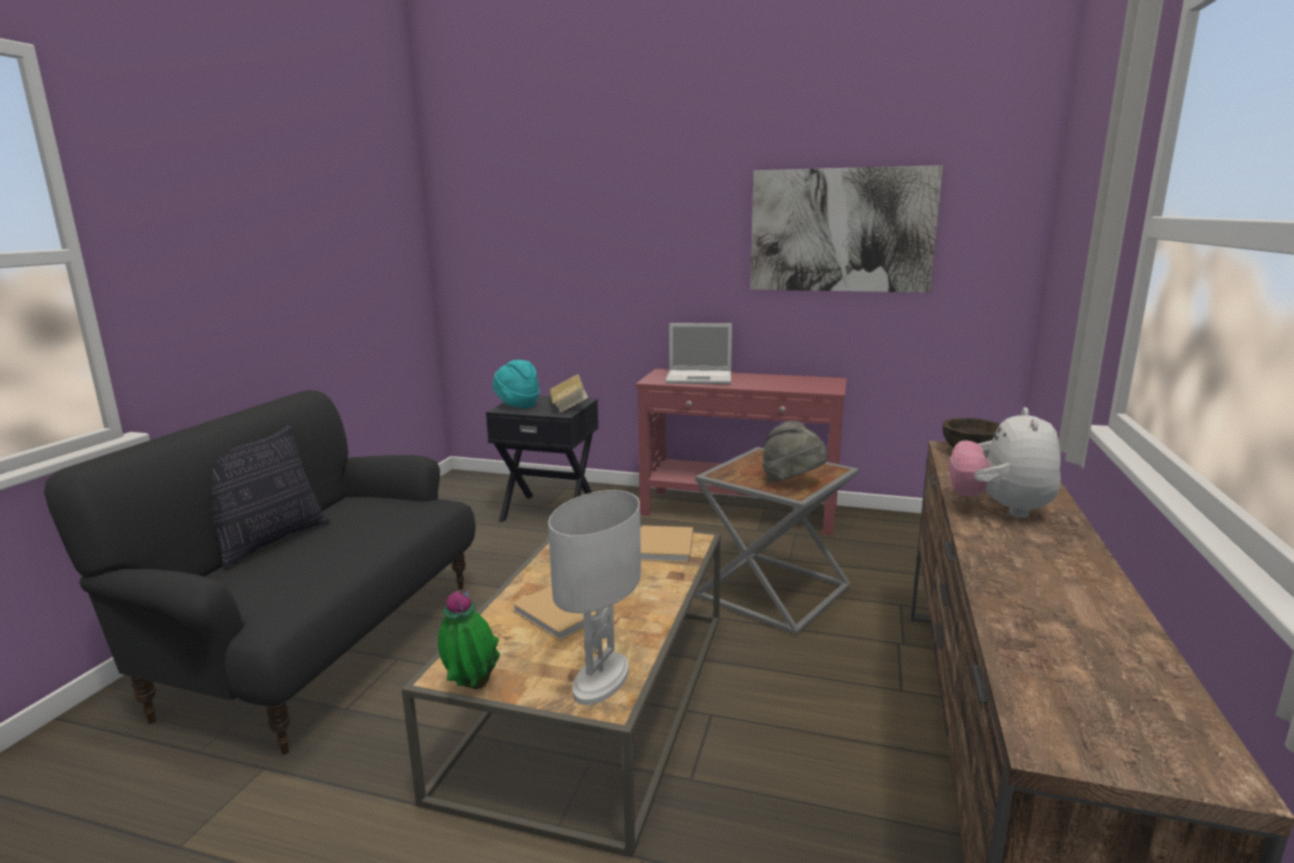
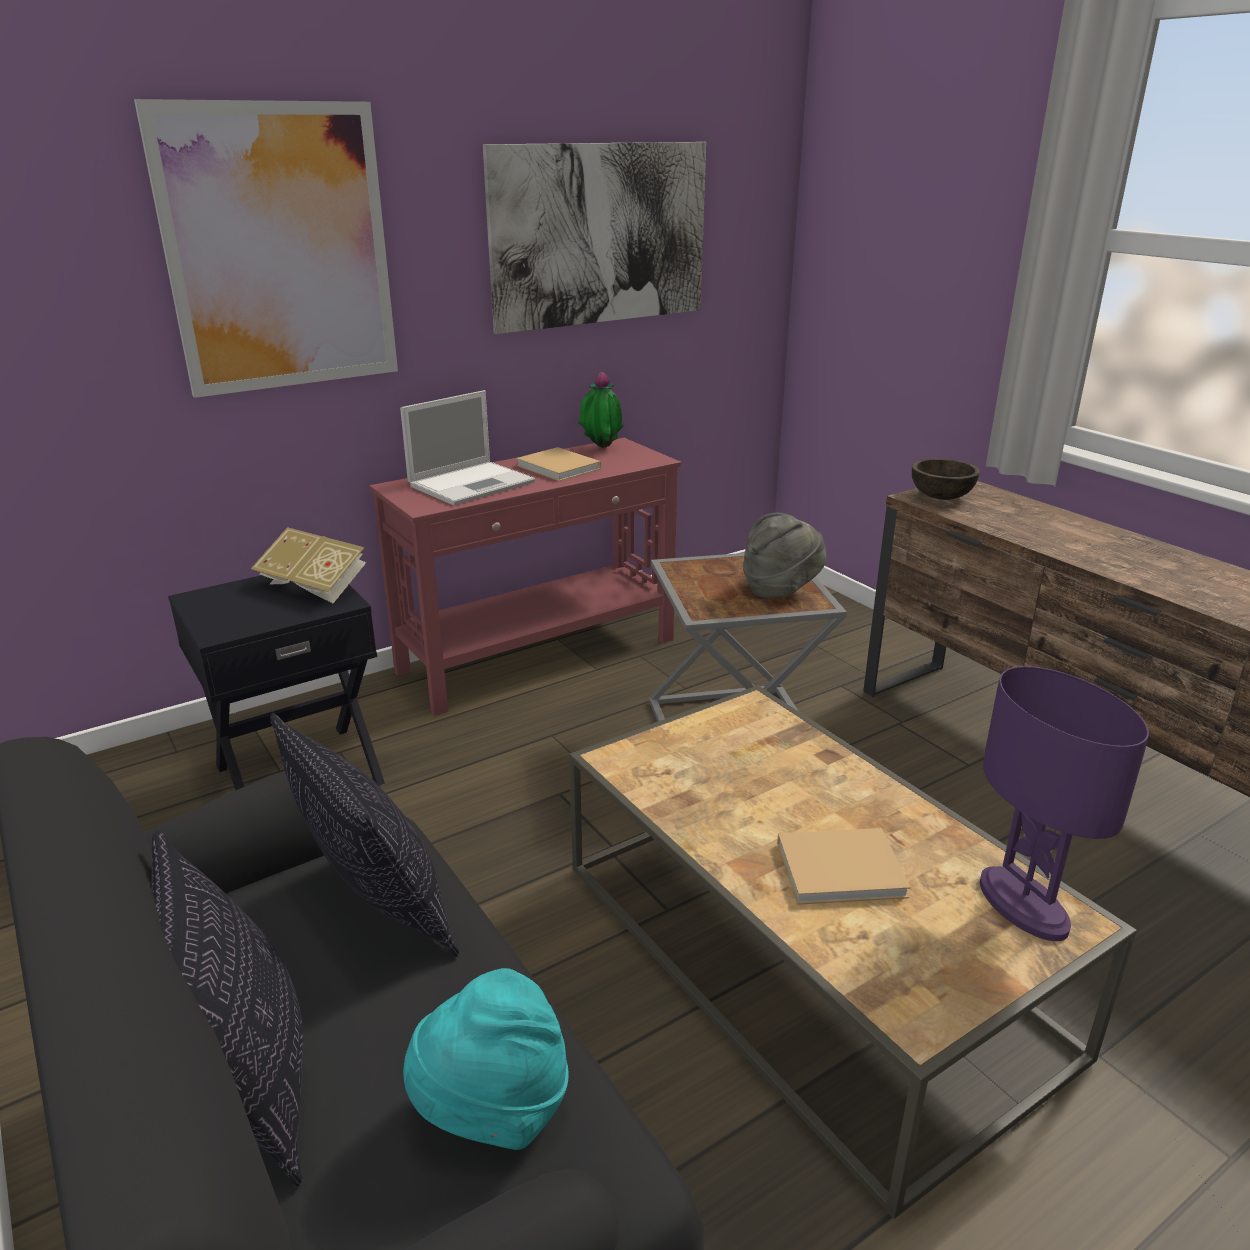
camera: 50 degrees left, 10 degrees up
potted plant [438,589,500,689] -> potted plant moved to [578,372,623,448]
turquoise hat [492,360,540,408] -> turquoise hat moved to [403,968,569,1150]
white table lamp [548,490,641,705] -> purple table lamp [980,666,1149,941]
beige book [640,526,693,562] -> beige book moved to [516,447,601,481]
plush toy [949,407,1061,518] -> none
none -> picture [134,99,398,398]
none -> pillow [270,713,459,957]

